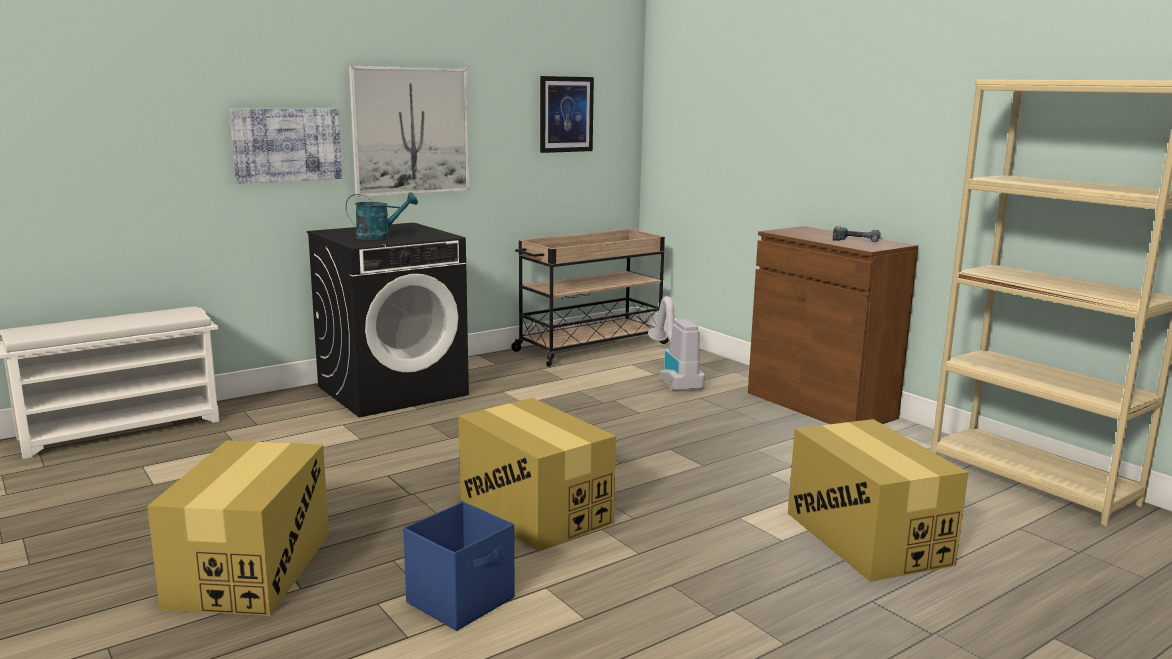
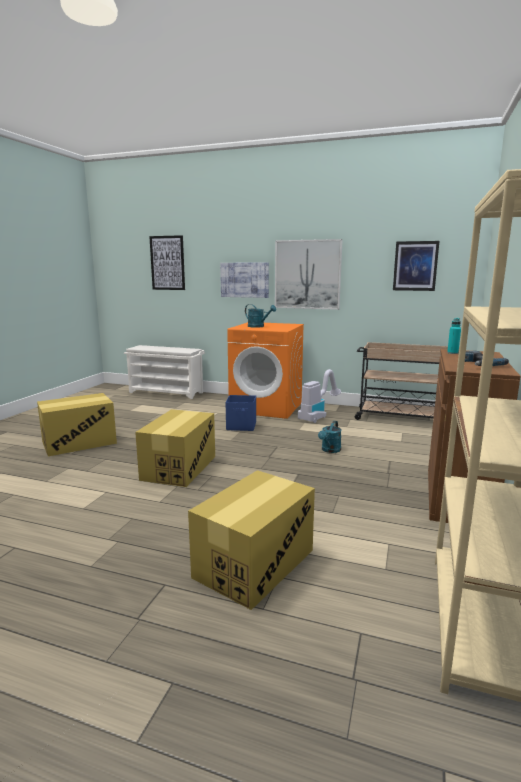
camera: 55 degrees right, 0 degrees up
black washing machine [307,223,469,417] -> orange washing machine [227,322,304,419]
blue storage box [403,501,515,631] -> blue storage box moved to [225,395,256,431]
vacuum cleaner [648,296,705,391] -> vacuum cleaner moved to [298,369,341,423]
none -> picture [149,235,185,290]
none -> turquoise watering can [318,421,342,453]
none -> turquoise bottle [447,318,461,354]

